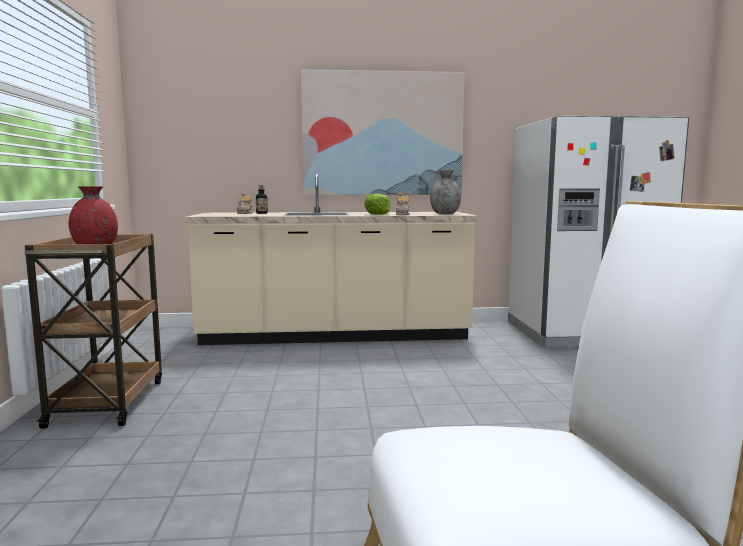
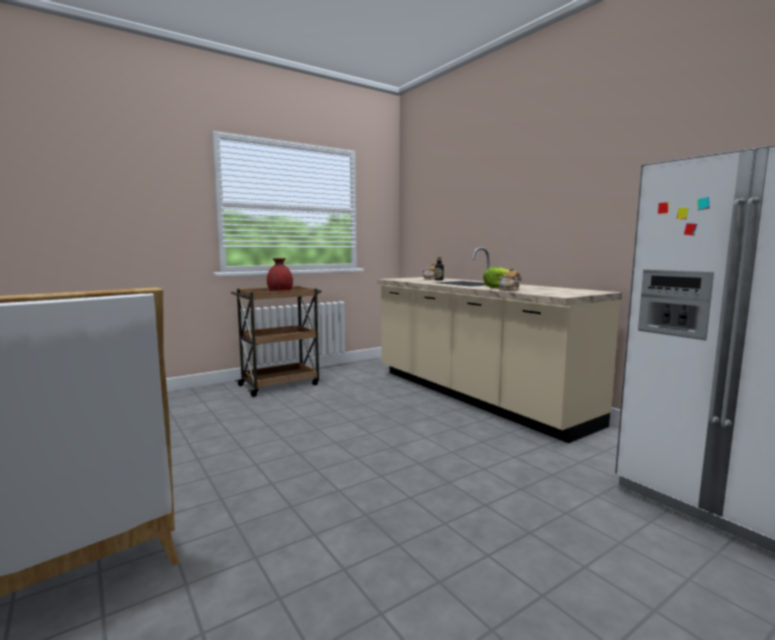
camera: 60 degrees right, 0 degrees up
picture [301,69,465,195] -> none
grey vase [430,170,461,214] -> none

